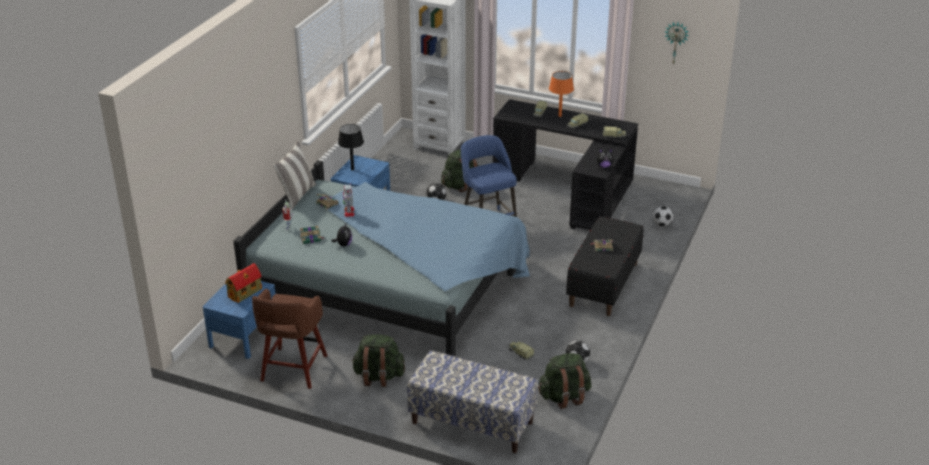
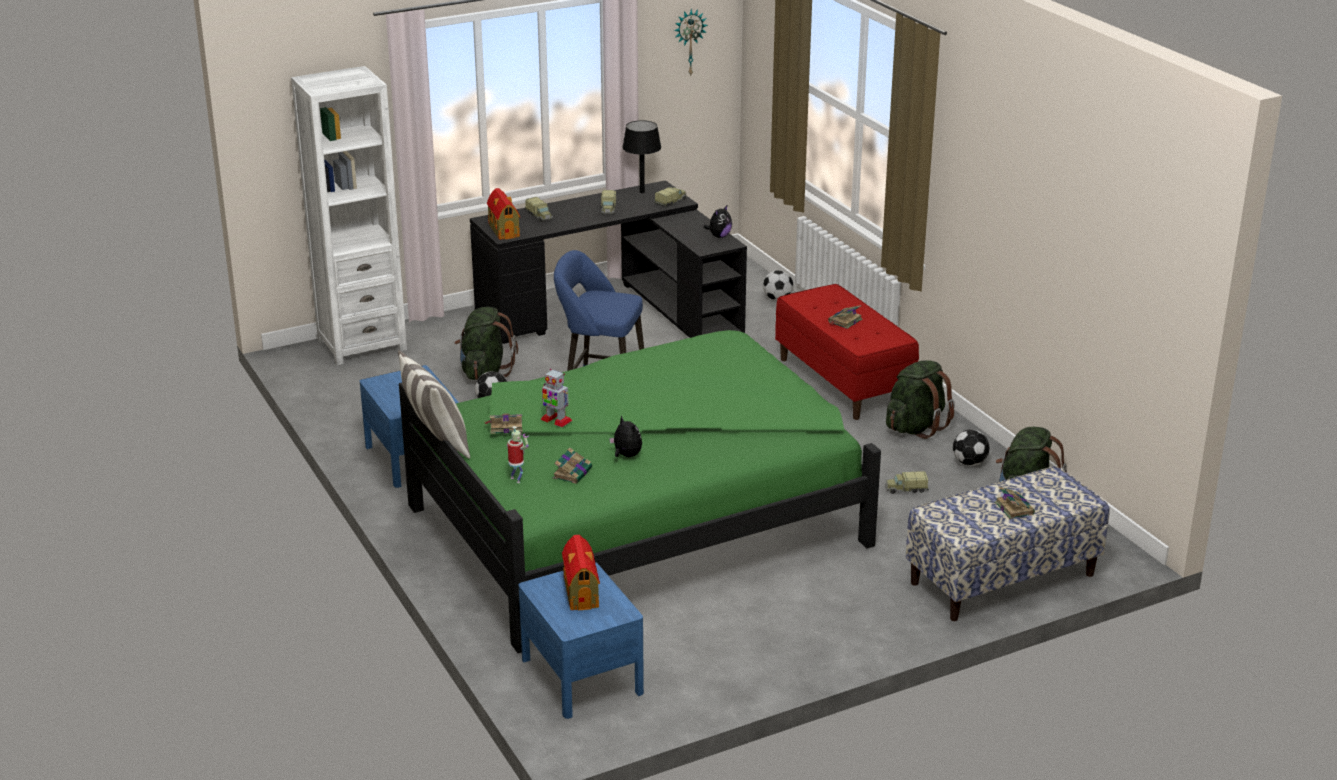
camera: 50 degrees left, 5 degrees down
blue bed [233,160,530,356] -> green bed [399,330,881,653]
brown stool [252,289,327,389] -> none
black table lamp [338,124,364,171] -> black table lamp moved to [622,120,661,193]
green backpack [351,334,405,387] -> green backpack moved to [886,360,955,439]
orange table lamp [549,71,574,117] -> none
black bench [566,216,643,316] -> red bench [775,284,919,420]
none -> toy house [487,188,520,240]
none -> book [995,487,1035,519]

